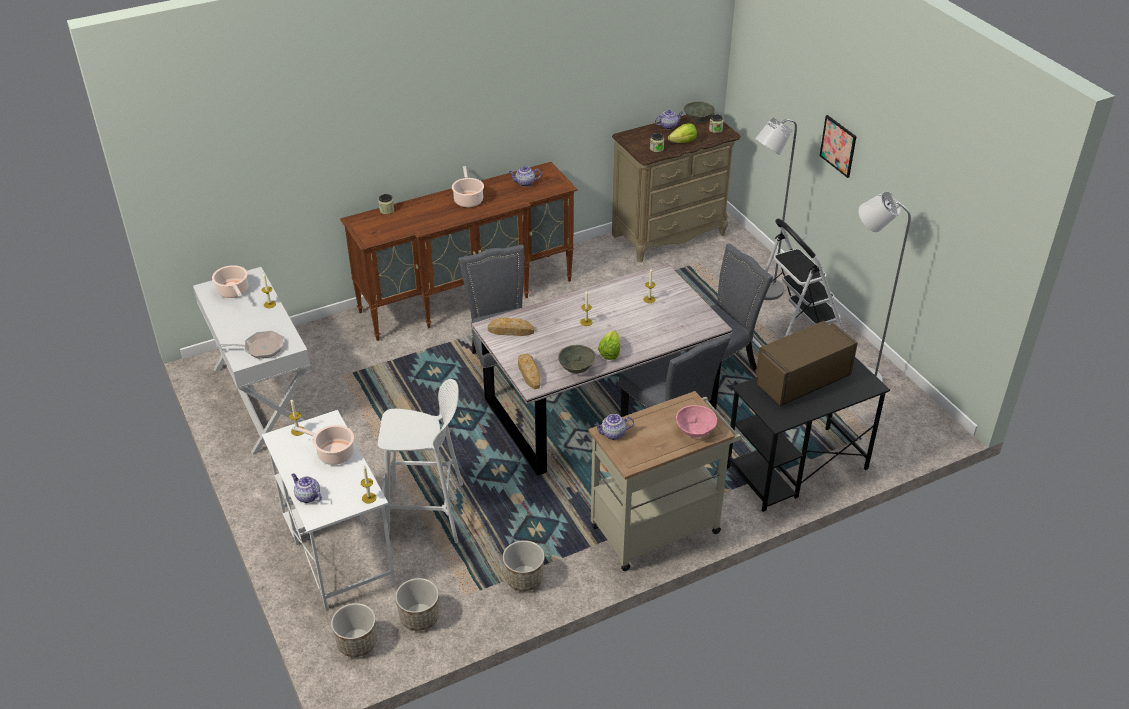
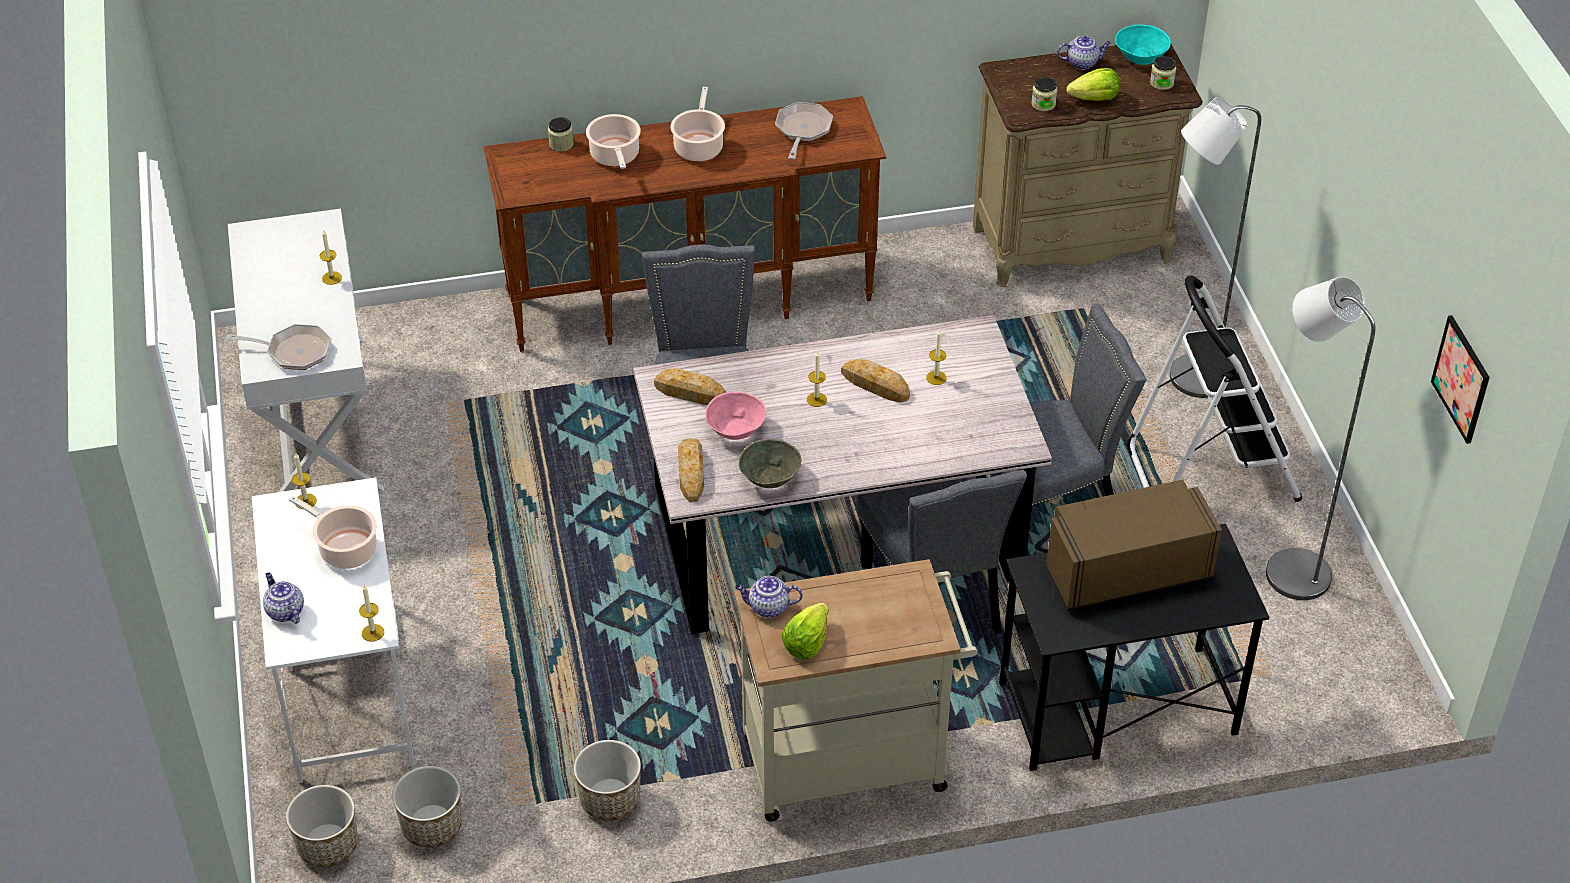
camera: 15 degrees right, 5 degrees up
cooking pot [212,265,248,298] -> cooking pot moved to [586,114,641,169]
white stool [378,379,463,543] -> none
teapot [509,166,541,187] -> frying pan [775,102,833,159]
lettuce [598,330,620,360] -> lettuce moved to [781,603,829,660]
pink bowl [676,405,717,437] -> pink bowl moved to [705,392,766,440]
grey bowl [684,101,715,123] -> turquoise bowl [1115,25,1171,65]
picture [820,115,857,178] -> picture moved to [1431,315,1490,444]
none -> bread [841,359,910,403]

